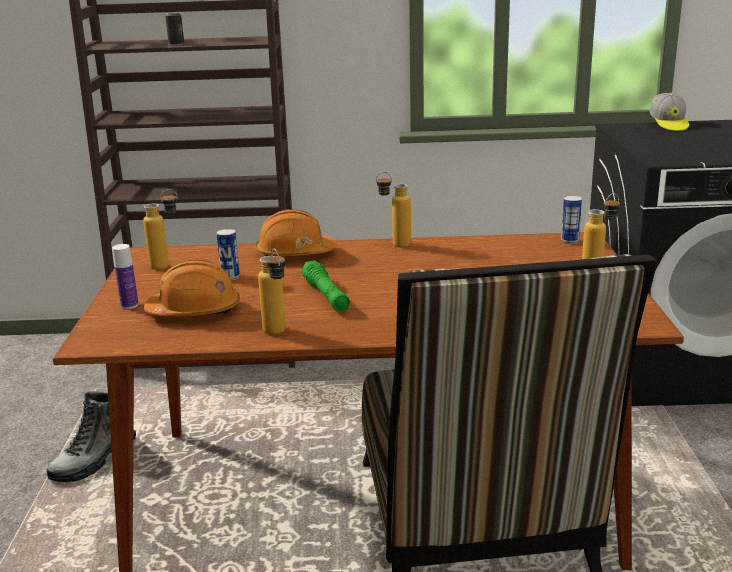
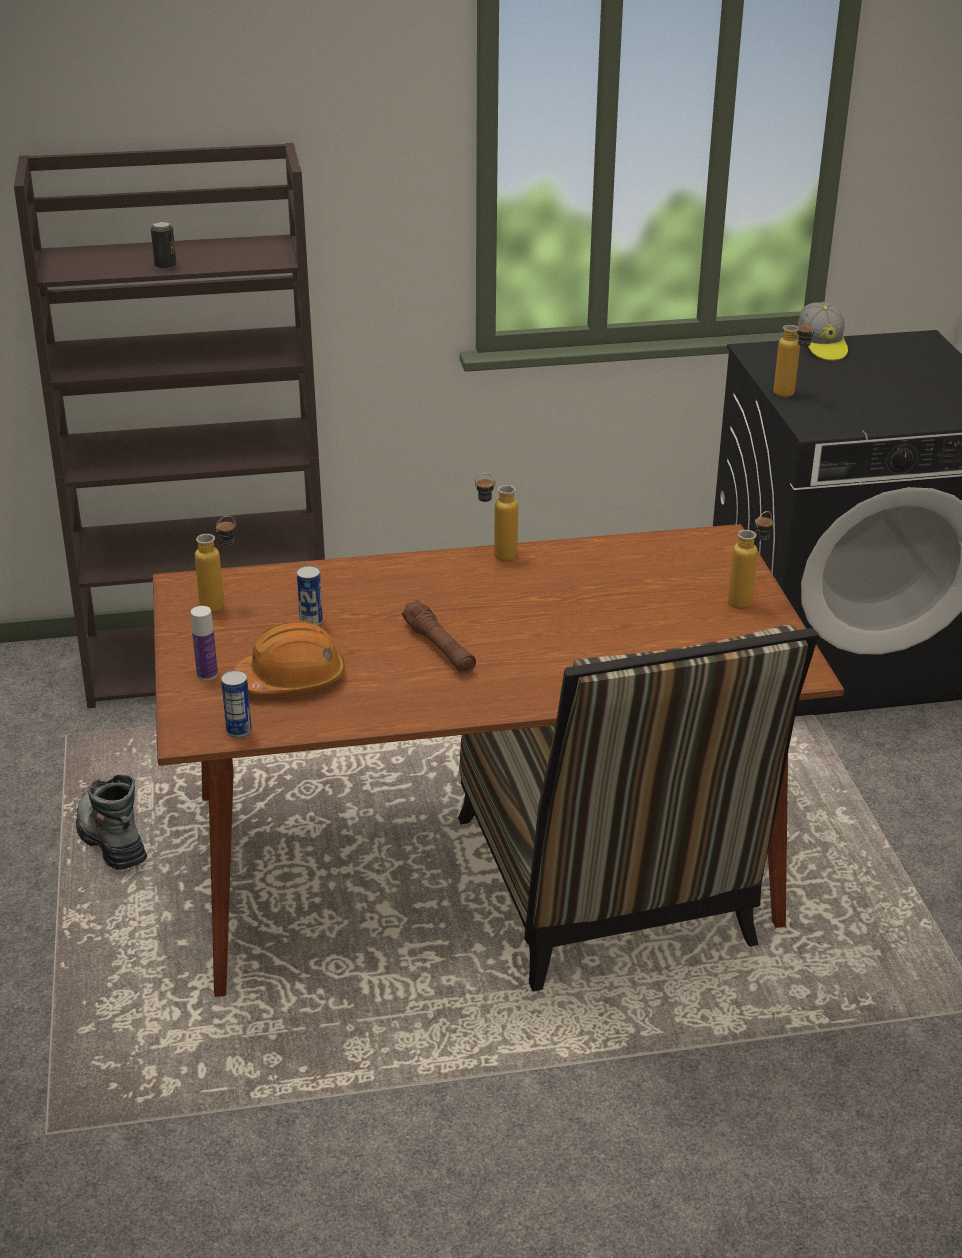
camera: 10 degrees left, 10 degrees up
boot [47,391,136,482] -> boot turned 120 degrees clockwise [76,774,147,870]
orange hard hat [255,209,337,256] -> none
bottle [258,249,286,334] -> bottle moved to [773,319,814,397]
green flashlight [302,260,350,312] -> brown flashlight [402,600,476,674]
can [561,195,582,244] -> can moved to [221,670,252,738]

